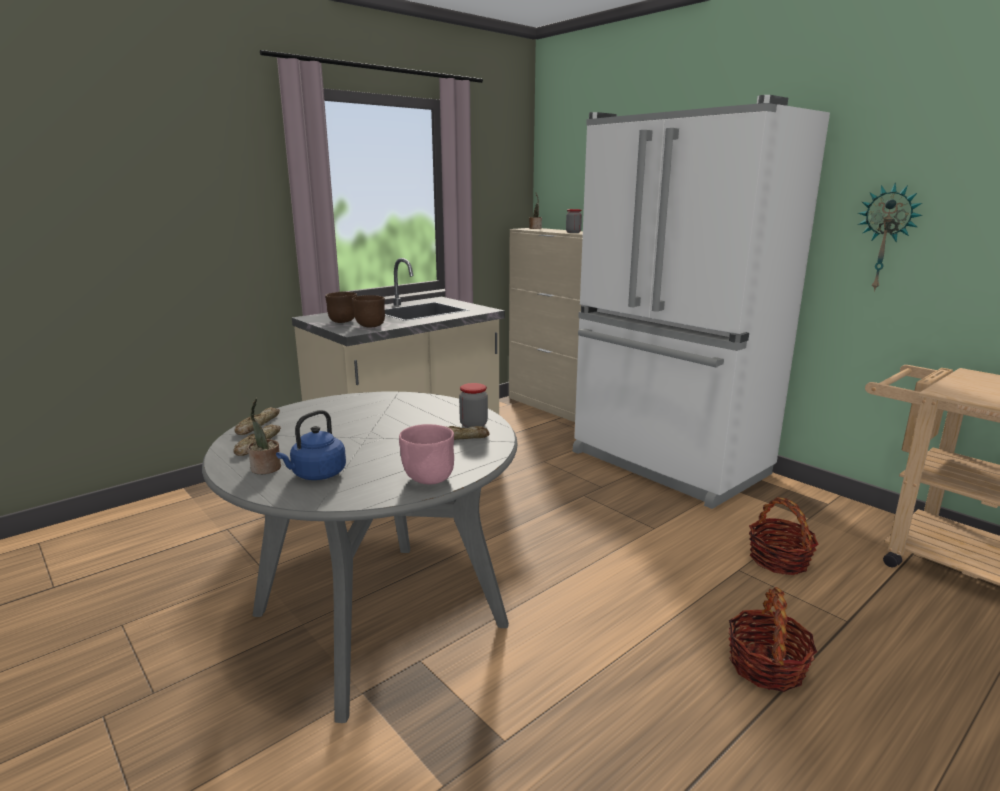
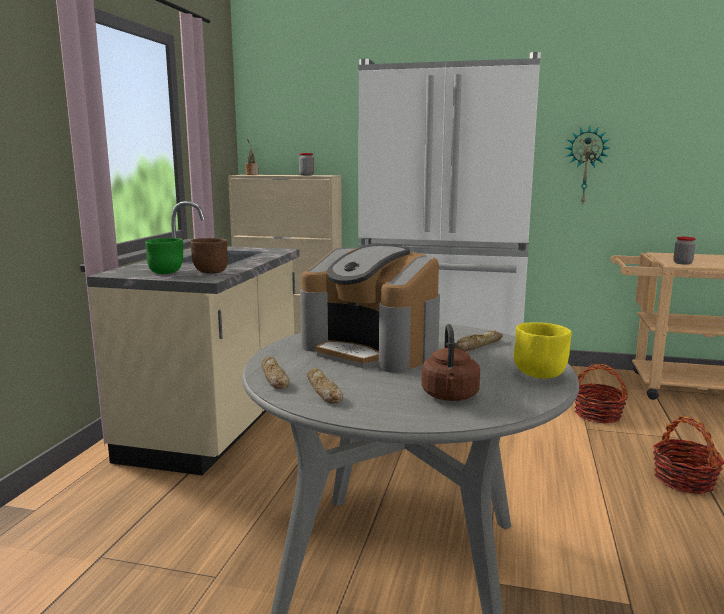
camera: 35 degrees left, 5 degrees down
potted plant [248,398,281,474] -> none
blue kettle [276,410,346,480] -> brown kettle [421,324,480,401]
brown bowl [325,292,357,323] -> green bowl [145,238,183,274]
pink bowl [399,424,454,484] -> yellow bowl [514,322,572,378]
jar [459,383,488,428] -> jar moved to [673,237,695,265]
none -> coffee machine [300,245,440,373]

